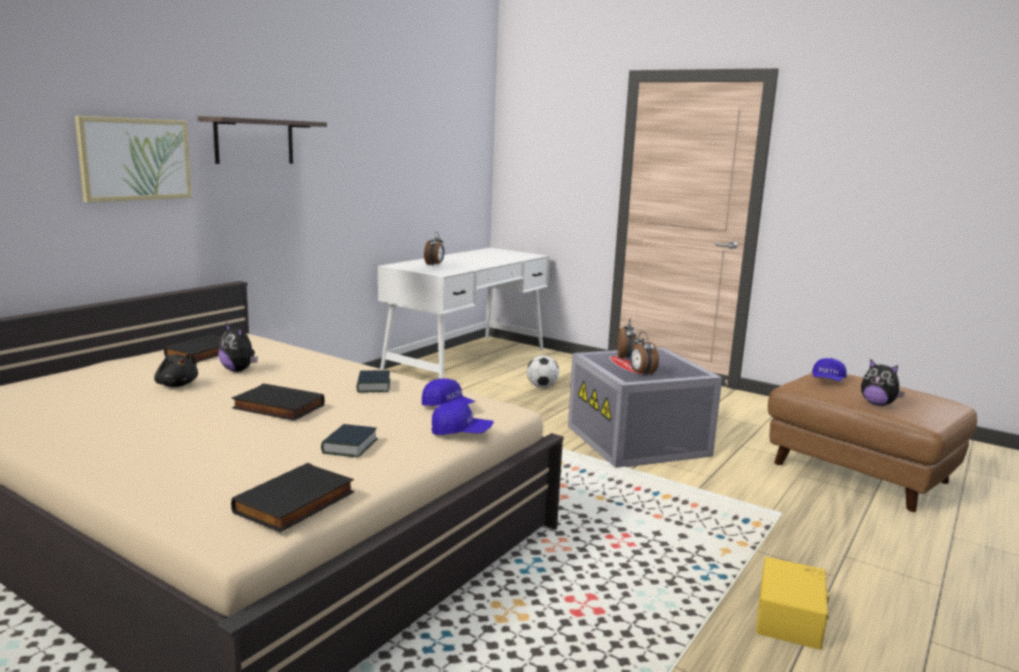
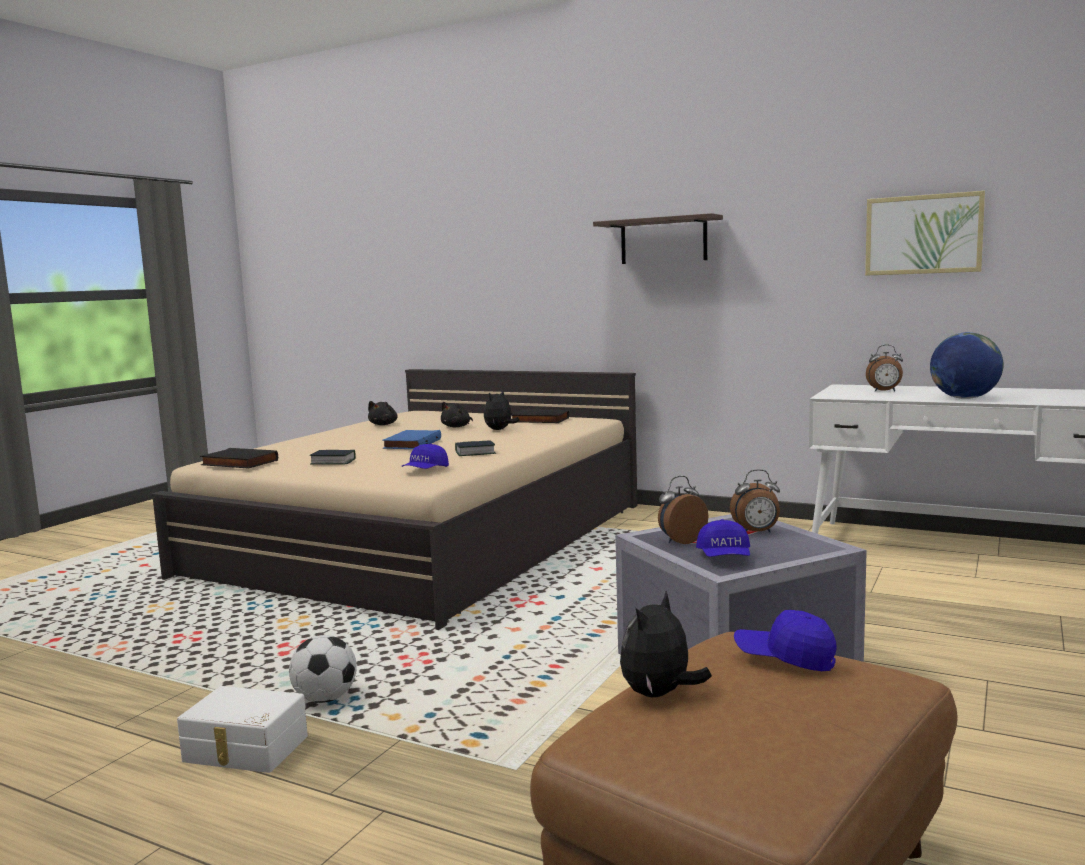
camera: 85 degrees right, 5 degrees down
picture [75,116,192,202] -> picture moved to [865,191,985,276]
black book [232,383,325,421] -> blue book [382,430,441,449]
blue cap [432,401,494,435] -> blue cap moved to [696,519,750,557]
football [527,355,559,388] -> football moved to [289,635,357,703]
yellow storage box [756,557,829,650] -> white storage box [177,686,308,773]
none -> black plush toy [368,401,398,425]
none -> globe [930,332,1004,399]

